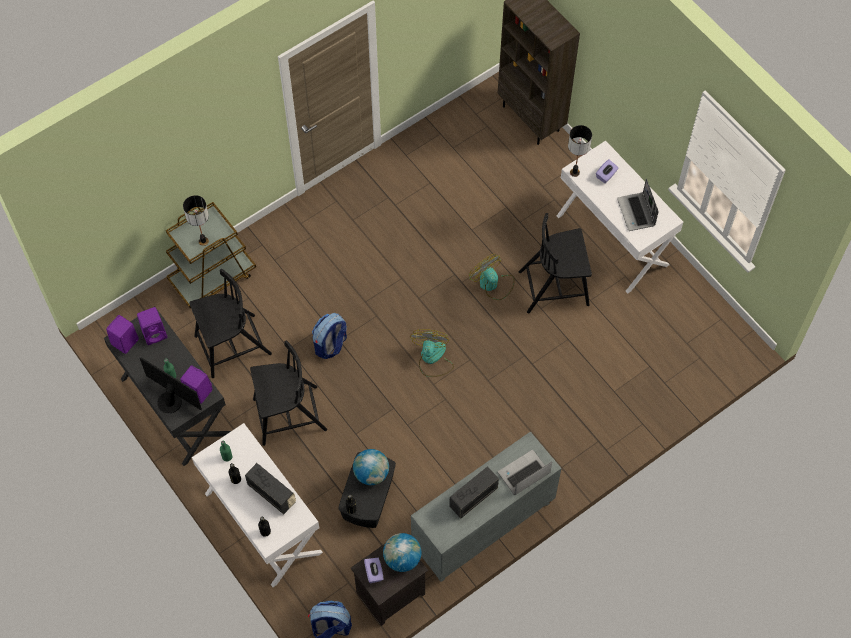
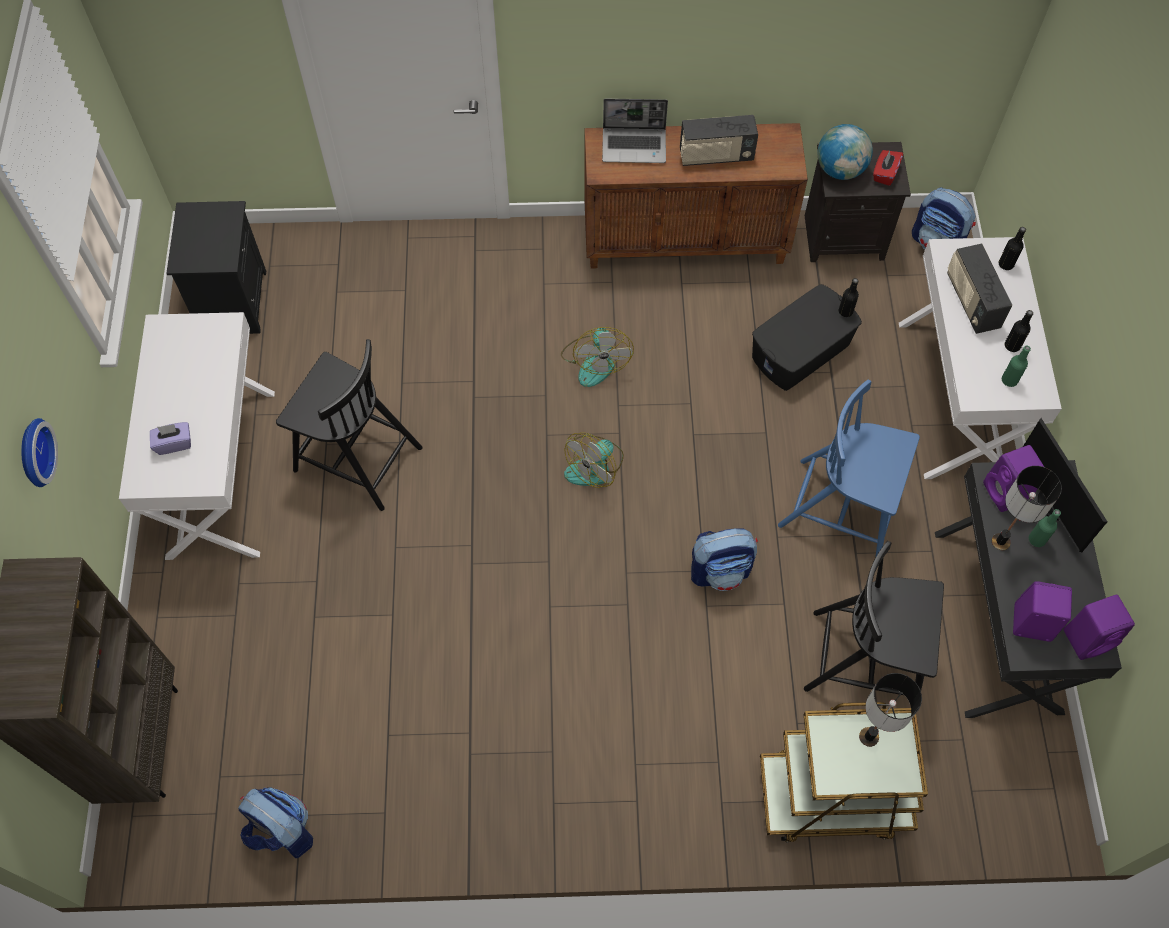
camera: 145 degrees left, 0 degrees up
black chair [250,340,327,446] -> blue chair [778,379,920,558]
globe [353,449,389,485] -> none
purple tissue box [364,558,384,583] -> red tissue box [873,150,903,186]
grey cabinet [411,431,562,582] -> brown cabinet [585,123,808,268]
fan [469,254,515,300] -> fan moved to [561,327,634,387]
table lamp [568,125,592,177] -> table lamp moved to [992,466,1062,550]
laptop [617,179,658,231] -> none
none -> wall clock [21,418,58,487]
none -> black nightstand [166,201,266,334]
none -> backpack [238,787,313,858]

